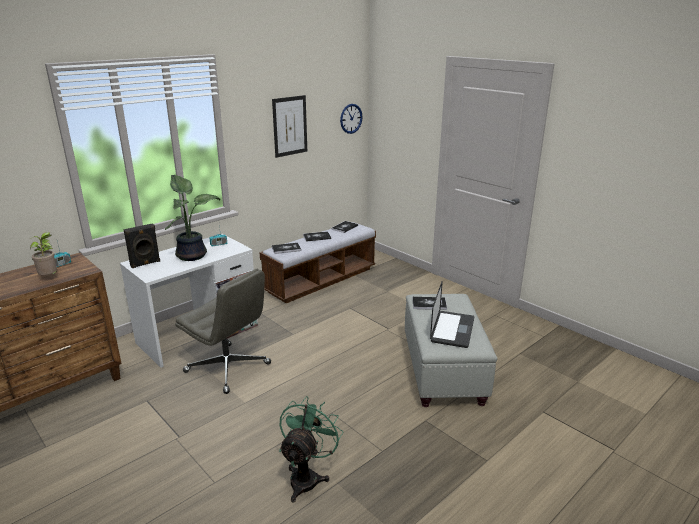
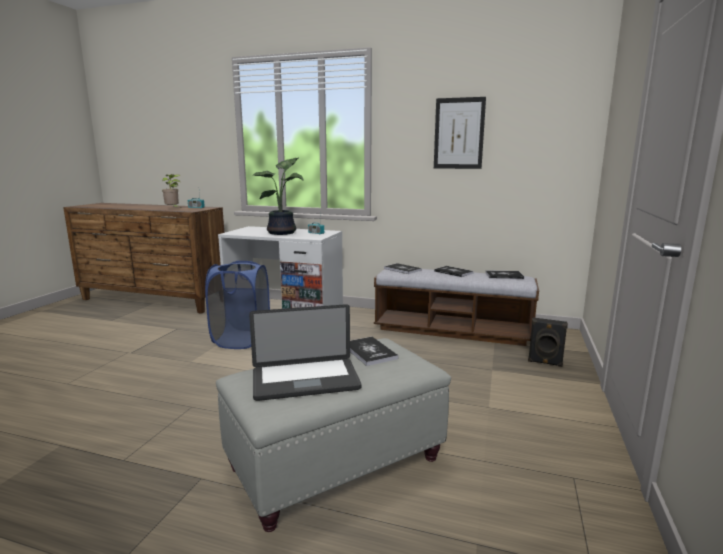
camera: 60 degrees right, 10 degrees down
black speaker [124,224,160,268] -> black speaker moved to [528,317,568,367]
grey office chair [175,269,271,394] -> blue laundry basket [205,261,270,349]
green fan [279,396,343,503] -> none
wall clock [340,104,363,134] -> none

